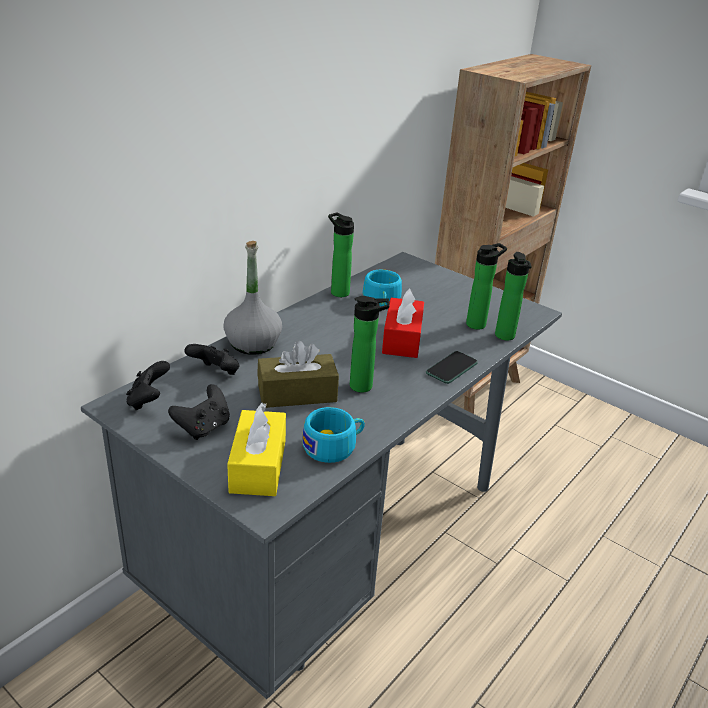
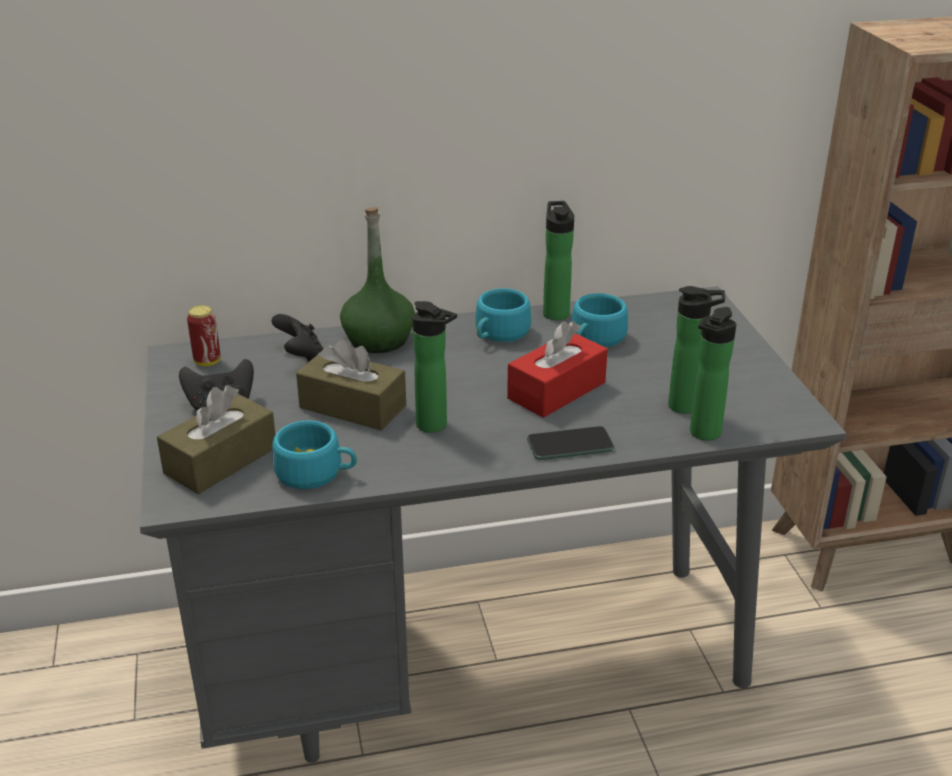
camera: 40 degrees right, 0 degrees up
black game controller [126,361,170,410] -> can [187,305,221,366]
grey bottle [223,241,282,355] -> green bottle [340,207,415,353]
yellow tissue box [227,403,286,496] -> brown tissue box [157,385,276,494]
none -> turquoise cup [475,288,531,342]

